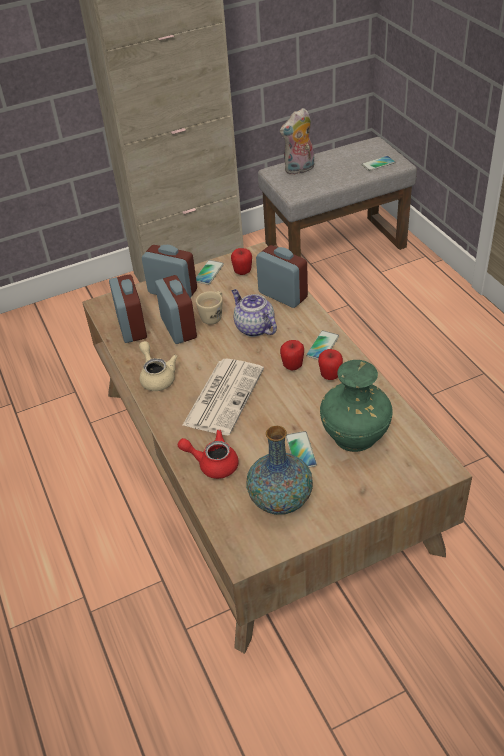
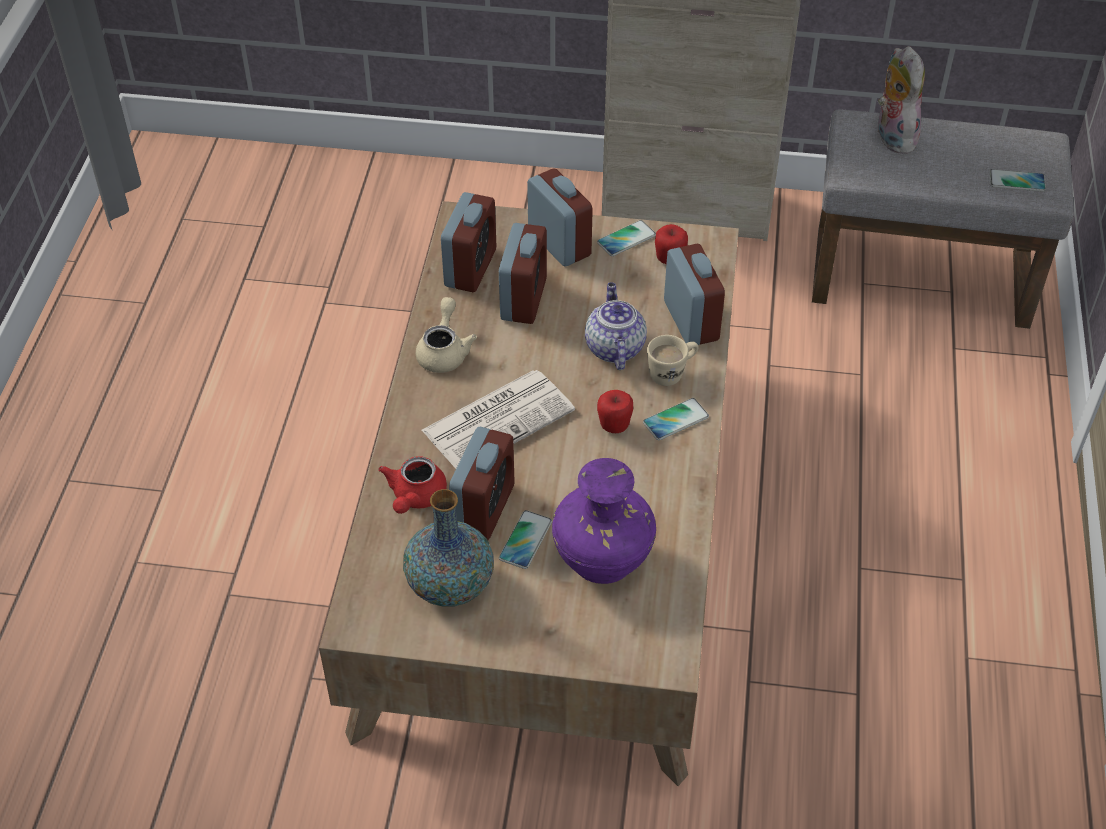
camera: 30 degrees right, 5 degrees up
red teapot [178,430,239,479] -> red teapot turned 120 degrees counterclockwise [378,456,447,514]
beige mug [196,291,223,325] -> beige mug moved to [647,335,699,386]
plush toy [280,108,314,175] -> plush toy turned 75 degrees clockwise [878,46,925,154]
apple [318,349,343,380] -> none
green vase [320,360,393,452] -> purple vase [552,458,656,584]
none -> alarm clock [449,427,515,540]

